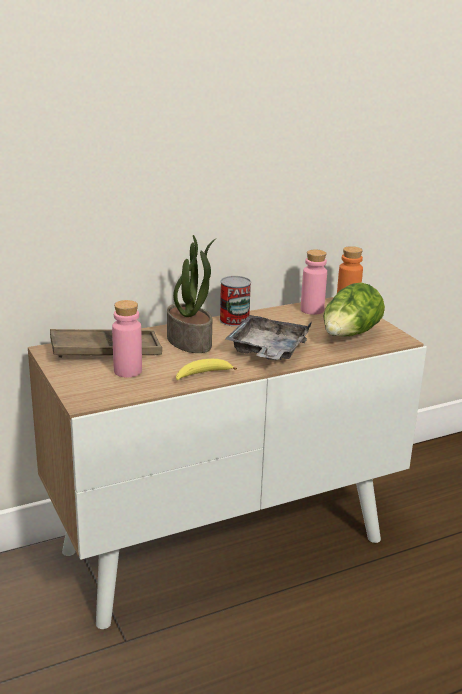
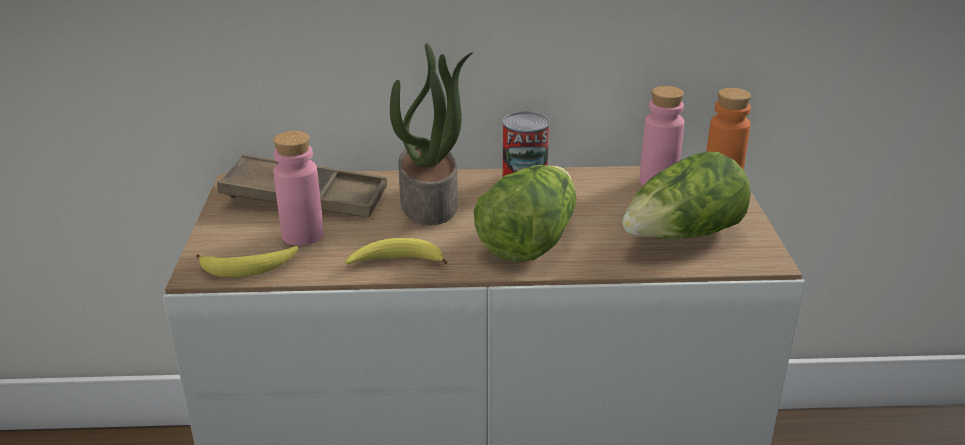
camera: 25 degrees right, 5 degrees up
grey tray [225,315,312,360] -> lettuce [474,165,576,262]
none -> banana [196,246,299,277]

